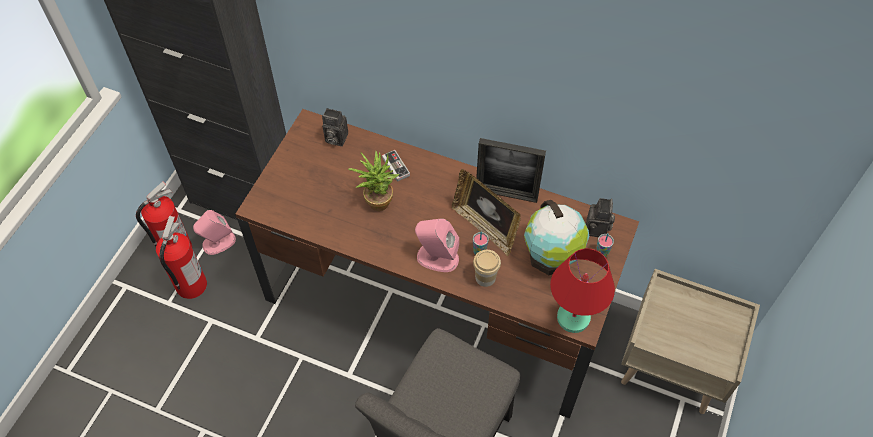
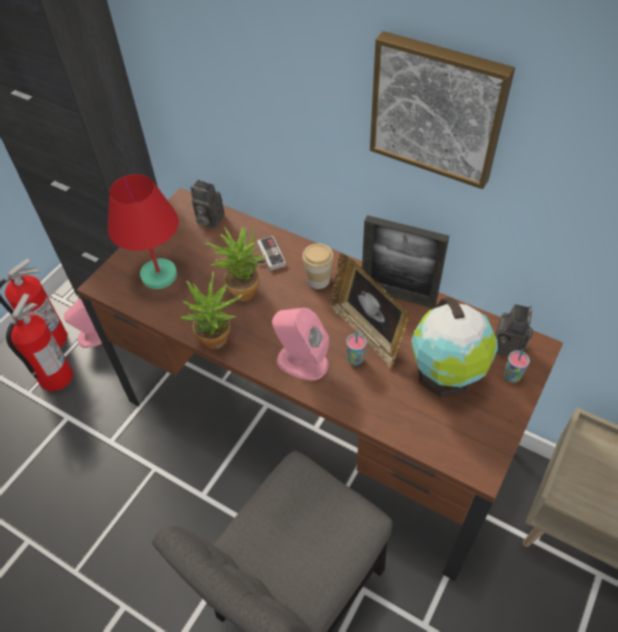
camera: 10 degrees right, 5 degrees down
cup [473,250,501,287] -> cup moved to [302,244,334,289]
red table lamp [550,248,615,333] -> red table lamp moved to [108,174,179,289]
none -> potted plant [181,271,242,349]
none -> picture [370,31,515,189]

